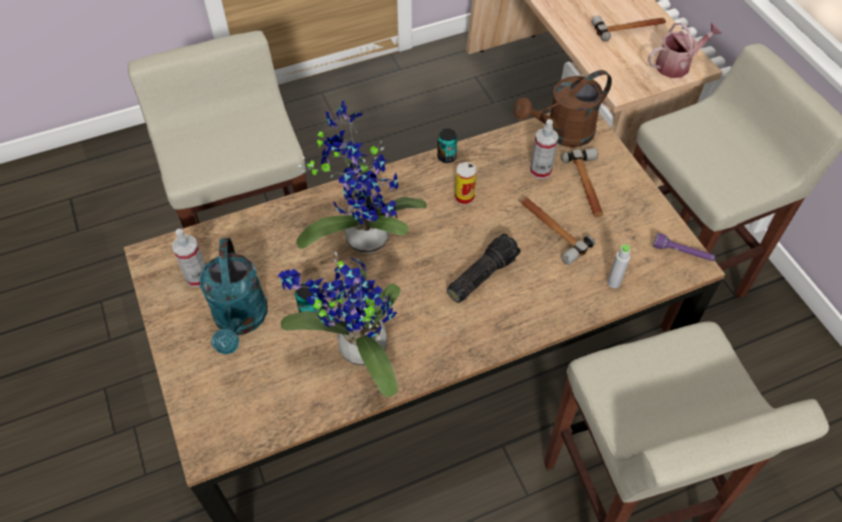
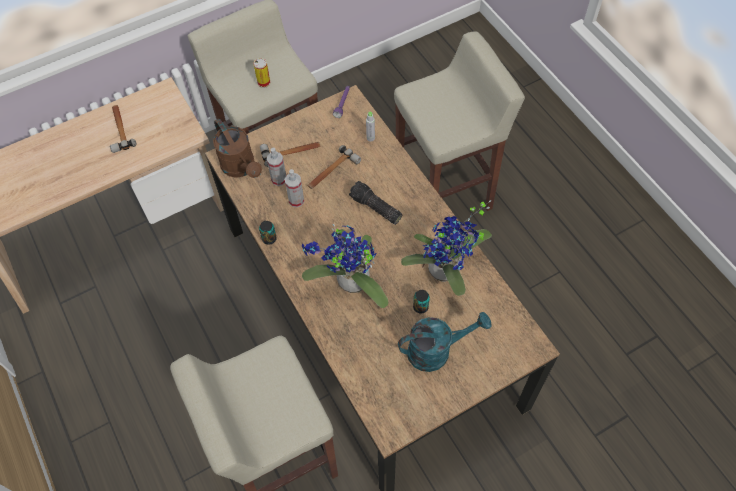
camera: 95 degrees left, 5 degrees up
spray bottle [172,229,206,287] -> spray bottle moved to [285,169,304,208]
can [455,162,477,205] -> can moved to [254,58,270,88]
watering can [648,22,722,78] -> none

